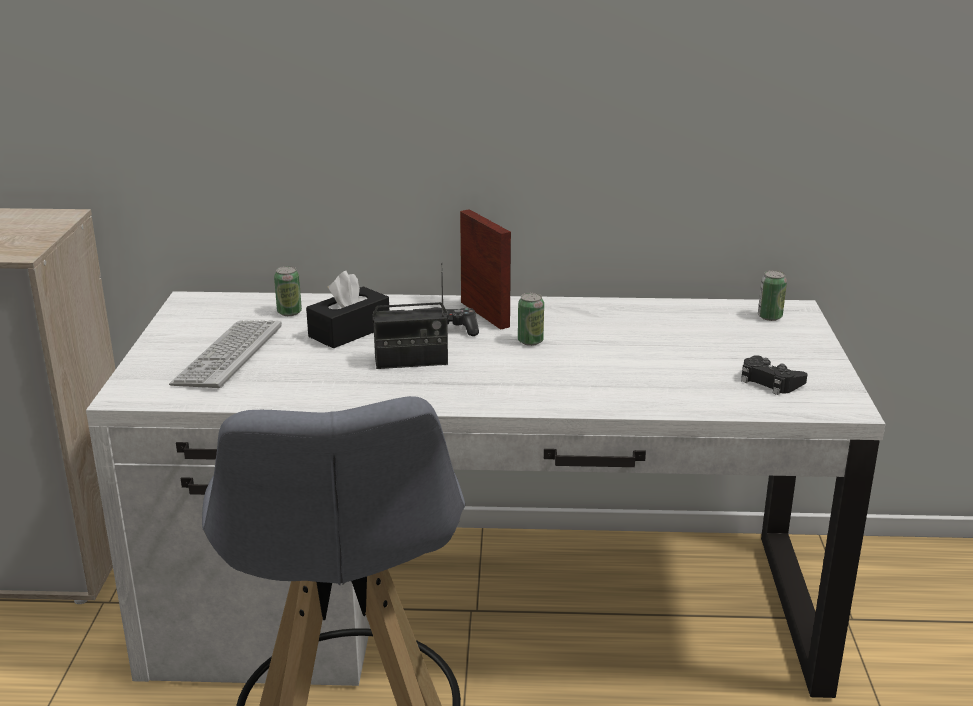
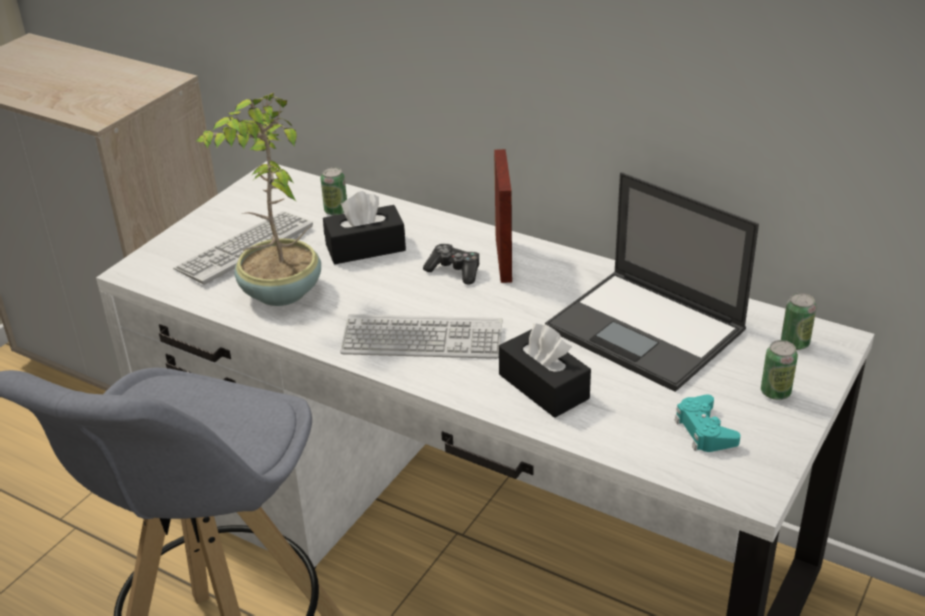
camera: 30 degrees right, 10 degrees up
radio [372,262,448,369] -> none
can [518,293,544,346] -> can moved to [761,340,798,400]
black game controller [741,355,807,395] -> turquoise game controller [675,395,741,452]
none -> potted plant [195,93,321,306]
none -> keyboard [340,314,502,359]
none -> black tissue box [499,323,591,418]
none -> laptop [545,172,759,392]

